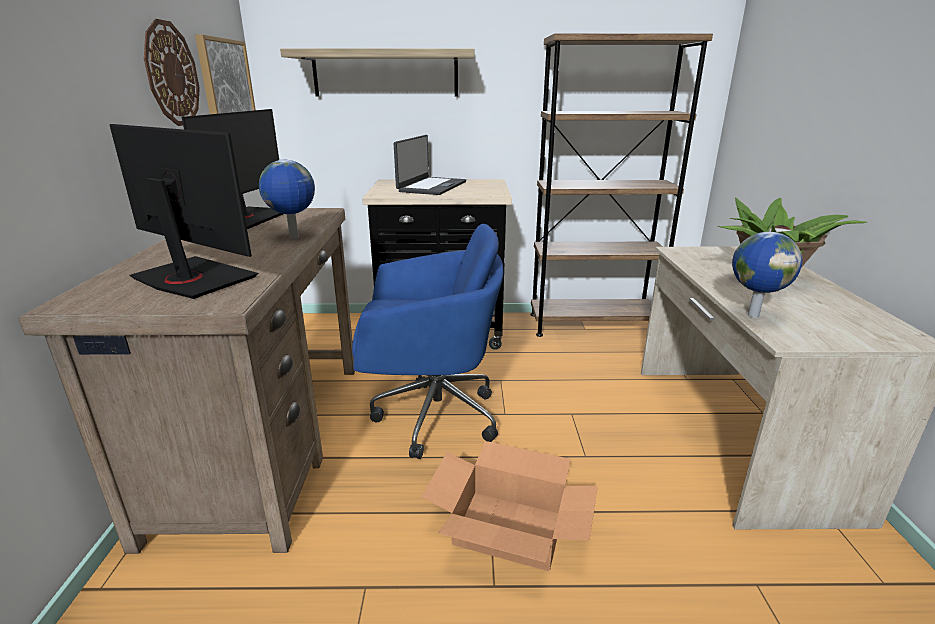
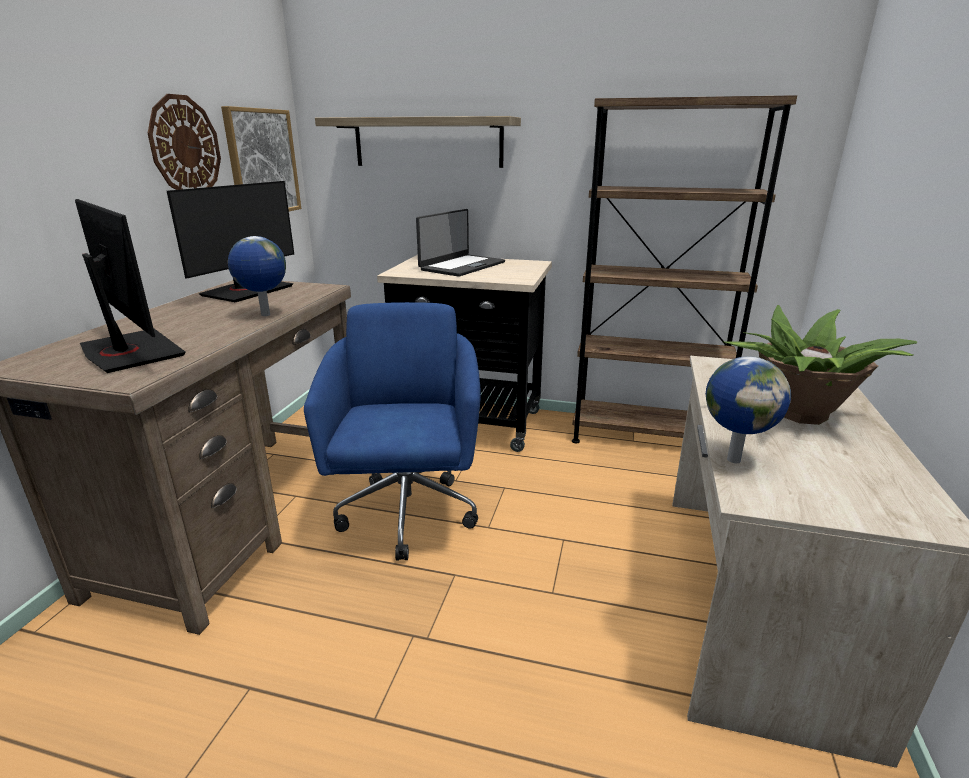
camera: 15 degrees right, 0 degrees up
blue office chair [352,224,503,459] -> blue office chair turned 105 degrees counterclockwise [304,302,481,561]
cardboard box [421,441,598,571] -> none

